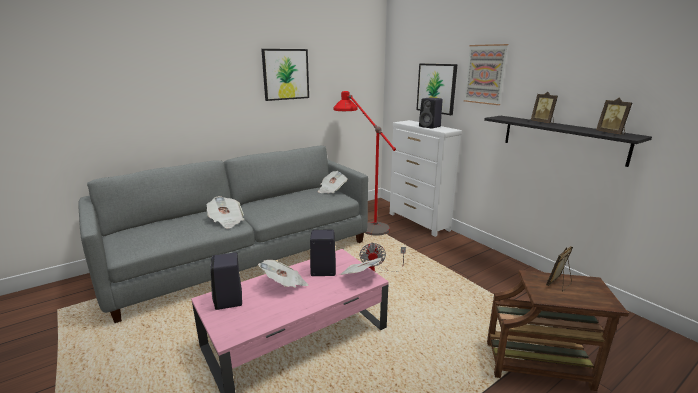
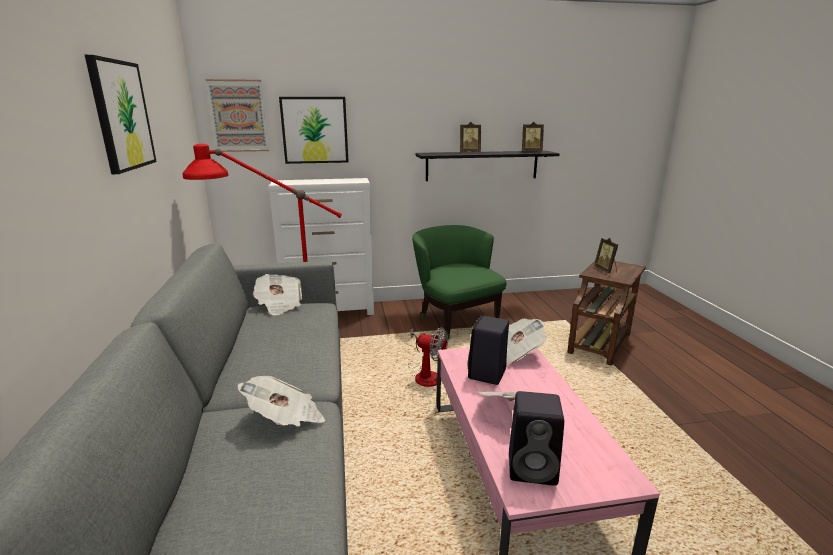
camera: 65 degrees left, 0 degrees up
black speaker [419,97,443,129] -> none
picture [464,44,508,105] -> picture moved to [205,79,269,152]
none -> green armchair [412,225,506,340]

